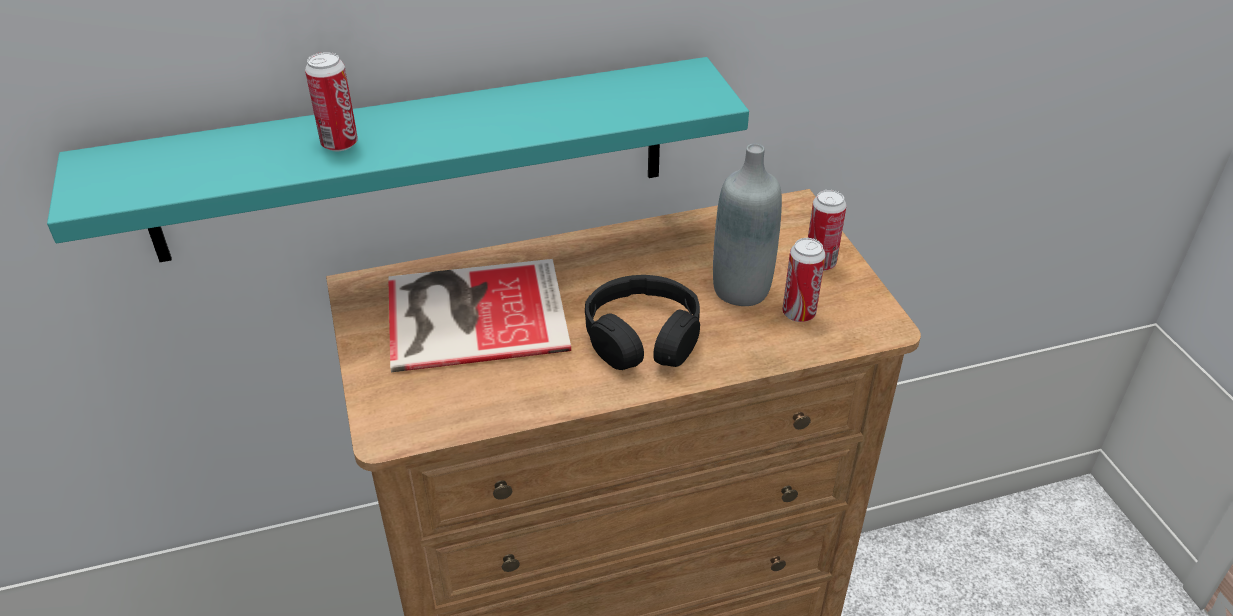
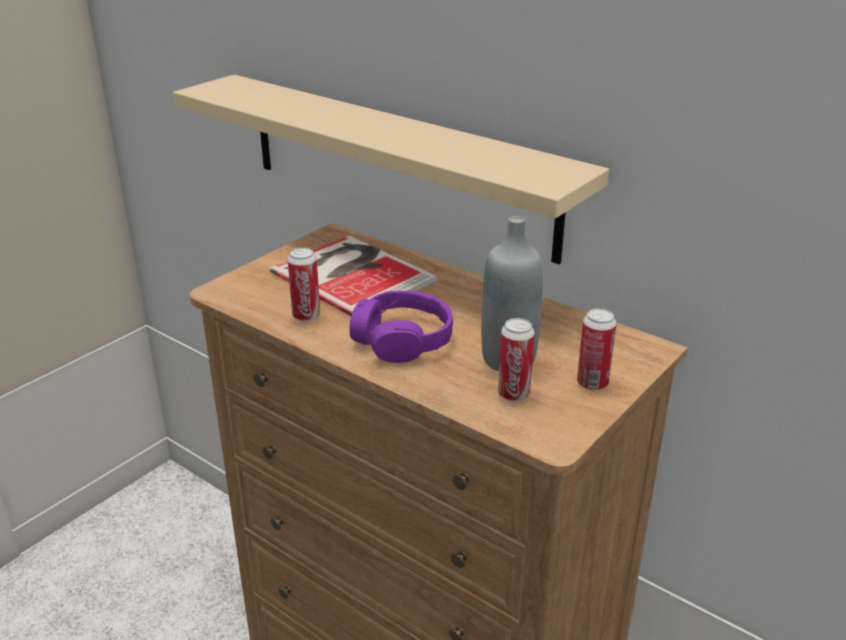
camera: 55 degrees right, 10 degrees down
turquoise shelf [47,57,749,262] -> beige shelf [173,75,609,264]
can [305,52,358,151] -> can moved to [287,247,320,321]
black headphones [585,275,700,370] -> purple headphones [350,291,453,363]

